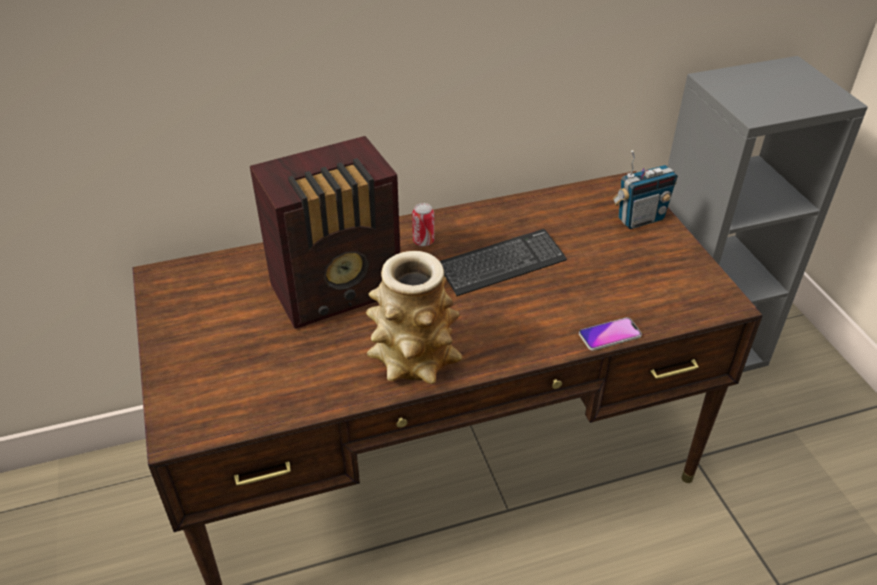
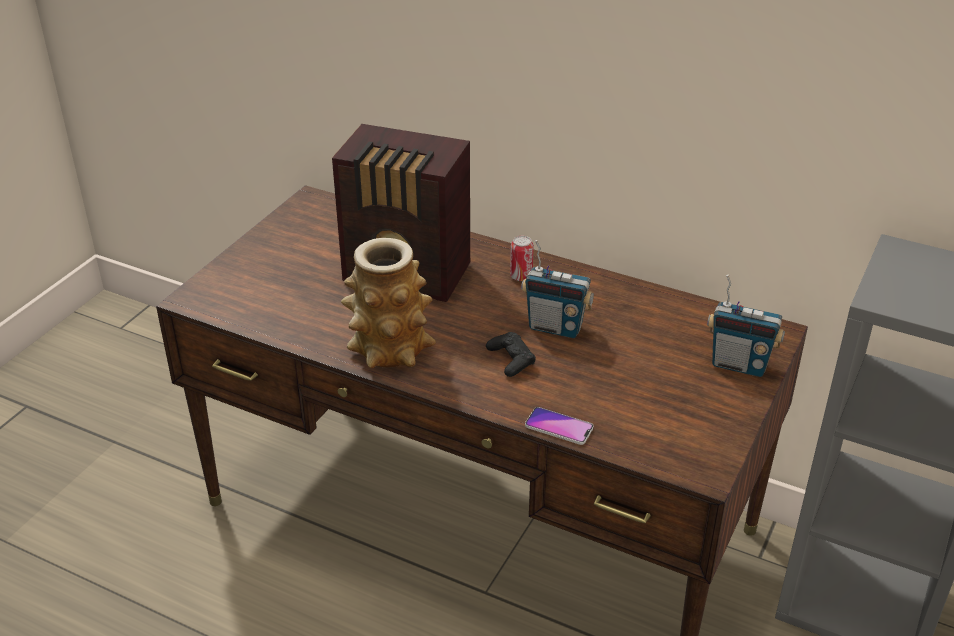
camera: 45 degrees right, 5 degrees down
keyboard [440,229,567,296] -> radio [521,240,594,338]
none -> black game controller [486,332,536,377]

